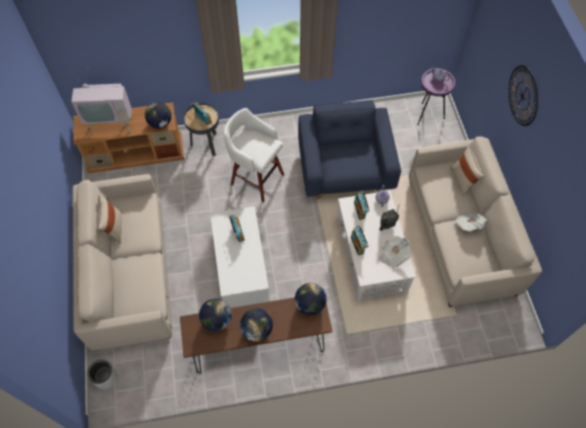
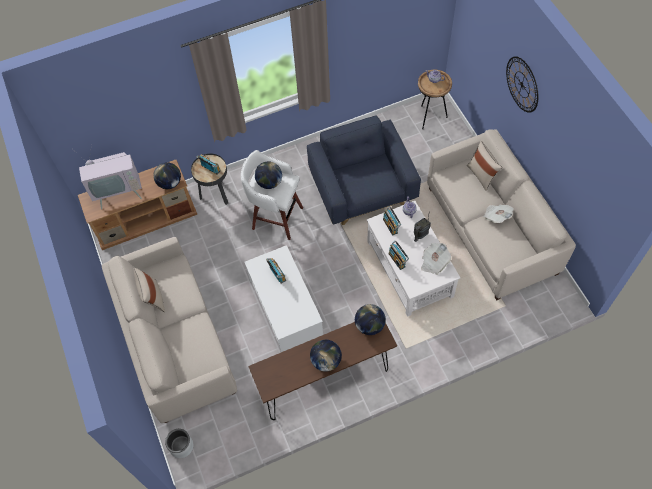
camera: 10 degrees left, 0 degrees up
globe [199,298,232,331] -> globe moved to [255,161,282,189]
purple side table [417,68,455,125] -> brown side table [418,70,452,129]

